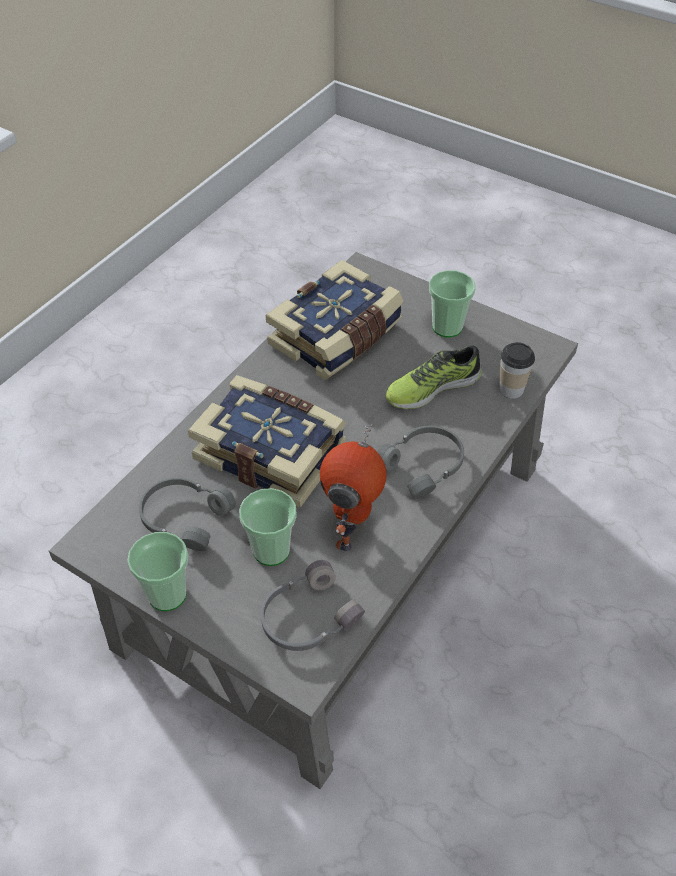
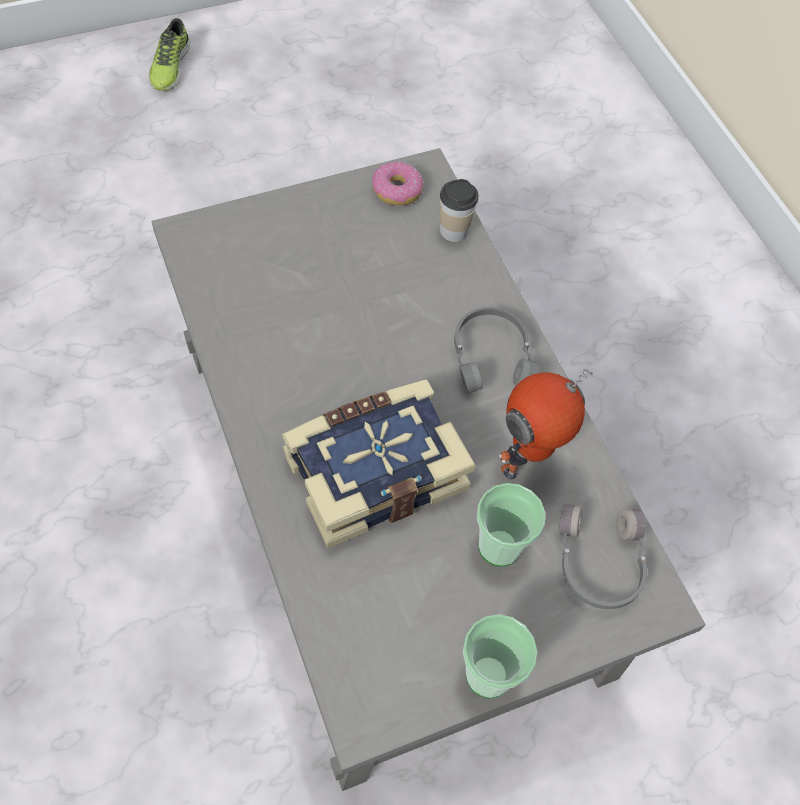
camera: 60 degrees left, 10 degrees up
grey headphones [139,478,236,551] -> none
book [266,260,403,380] -> none
toy robot [320,424,386,551] -> toy robot turned 90 degrees clockwise [499,369,593,480]
shoe [386,345,482,409] -> shoe moved to [149,18,190,91]
cup [429,270,476,337] -> none
none -> donut [372,162,423,206]

